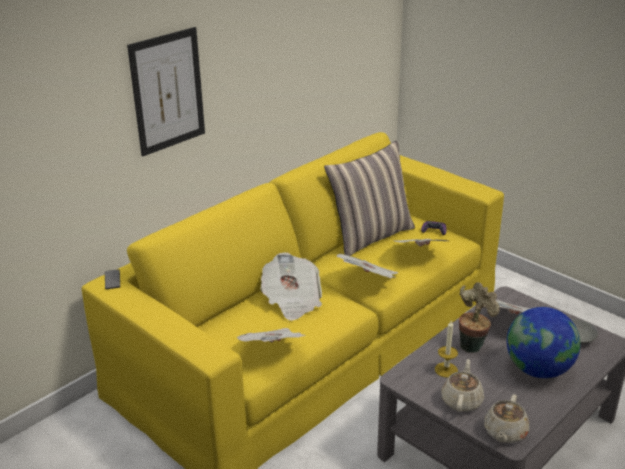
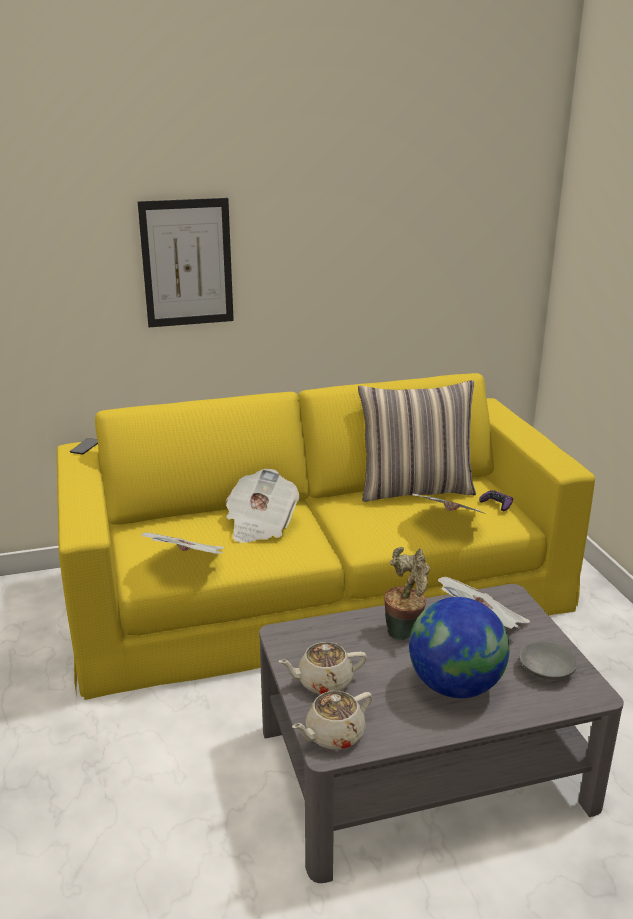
camera: 30 degrees right, 5 degrees down
newspaper [337,254,398,279] -> none
candle [435,321,458,378] -> none
beige teapot [441,359,484,412] -> beige teapot turned 150 degrees counterclockwise [278,642,367,695]

